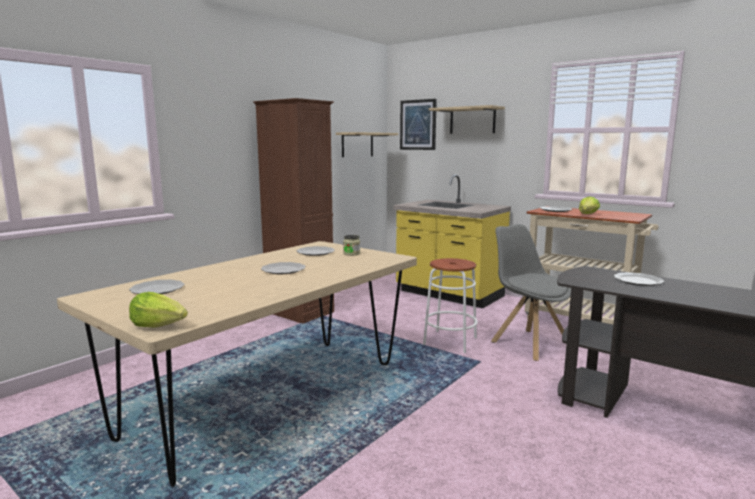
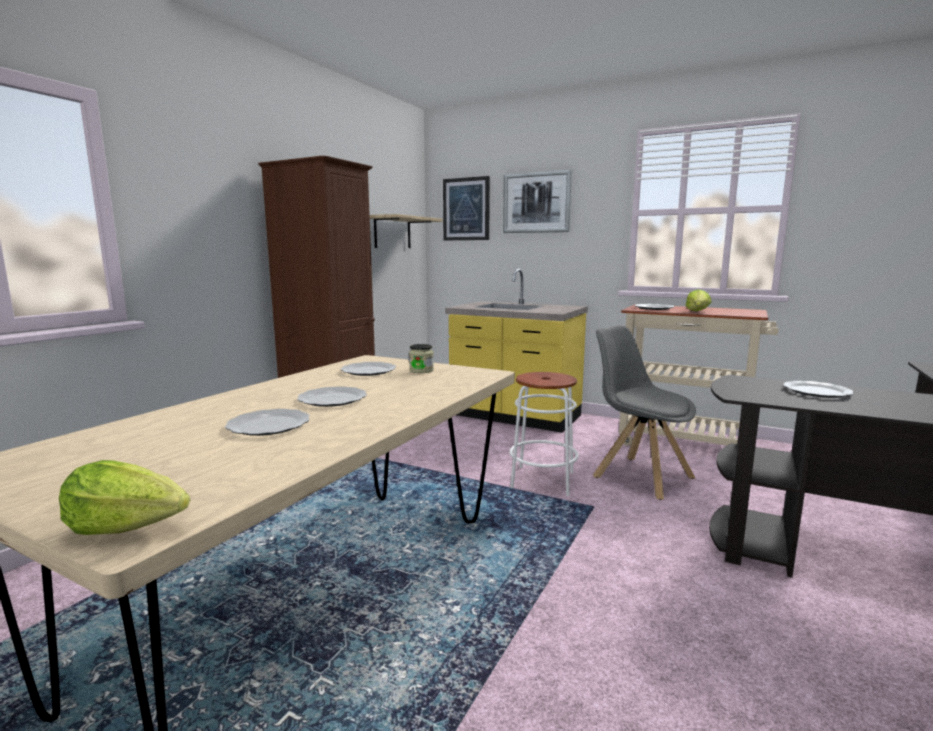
camera: 10 degrees left, 0 degrees up
plate [129,280,184,294] -> plate moved to [225,409,310,436]
shelf [429,105,505,134] -> picture [503,170,572,233]

